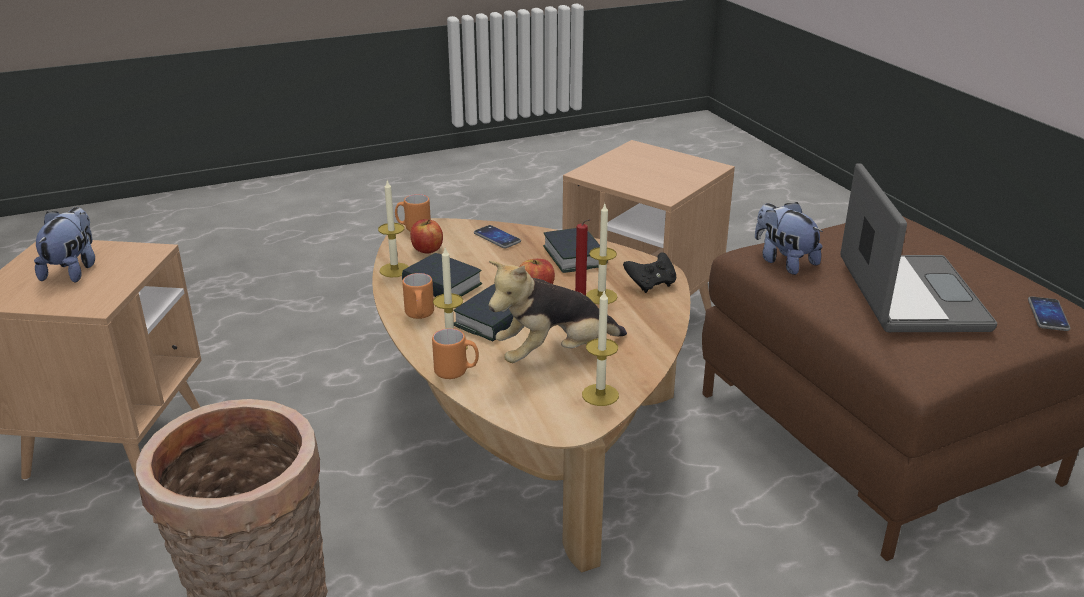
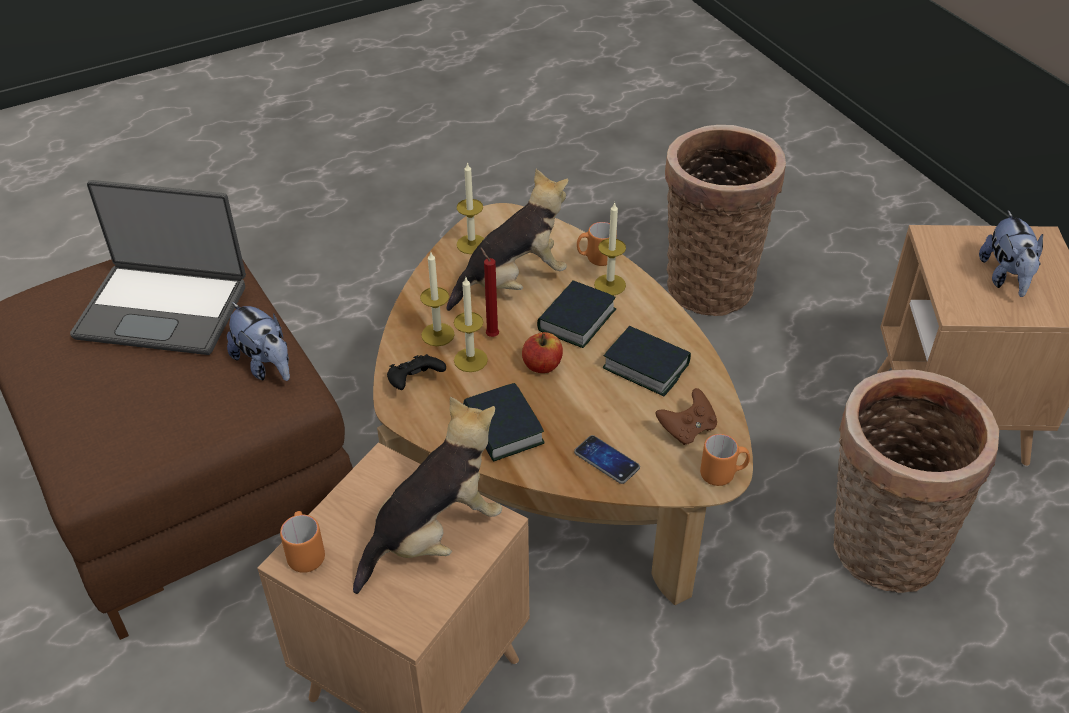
camera: 175 degrees right, 15 degrees up
candle [378,181,409,277] -> candle moved to [420,252,455,346]
orange mug [402,273,434,319] -> orange mug moved to [280,511,325,573]
apple [410,219,443,253] -> brown game controller [655,388,717,445]
laptop [840,164,997,332] -> laptop turned 75 degrees counterclockwise [70,180,246,355]
phone [1028,296,1070,331] -> none
none -> plush toy [353,397,502,594]
none -> basket [833,369,999,593]

